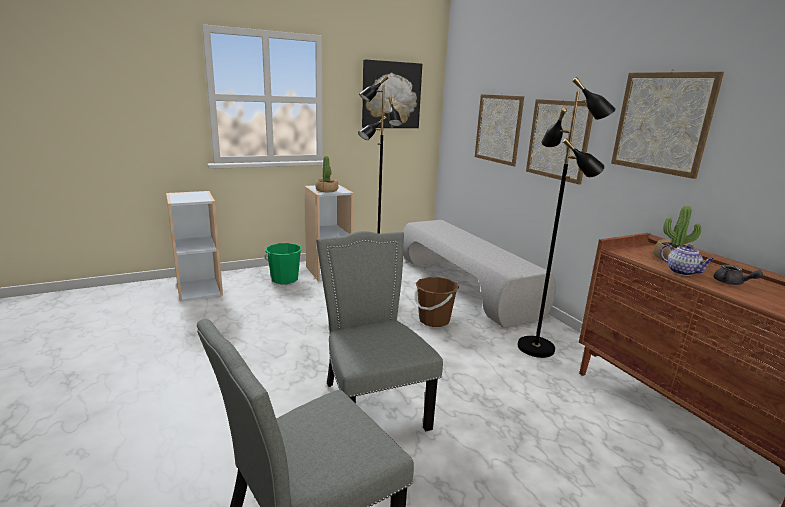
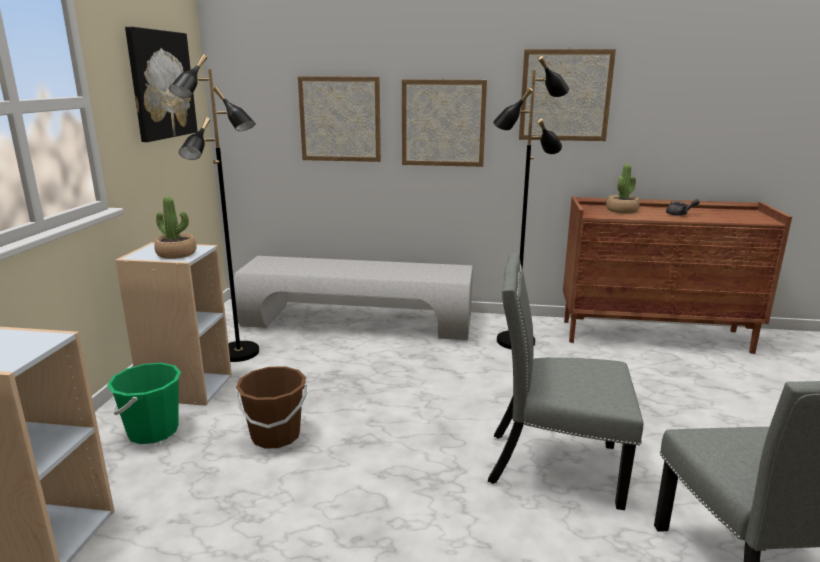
camera: 55 degrees left, 0 degrees up
brown bucket [415,277,459,327] -> brown bucket moved to [235,366,307,448]
teapot [660,244,715,276] -> none

